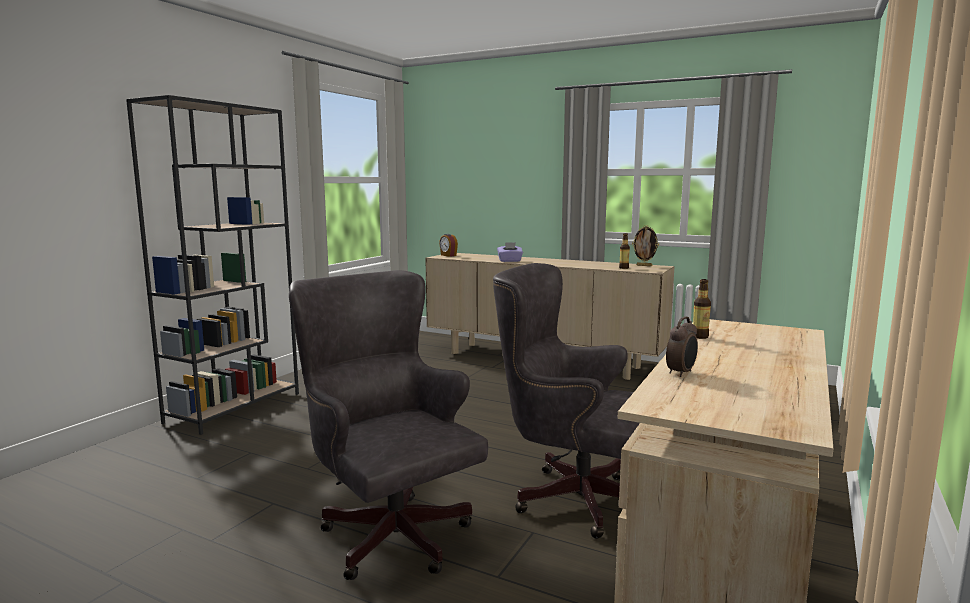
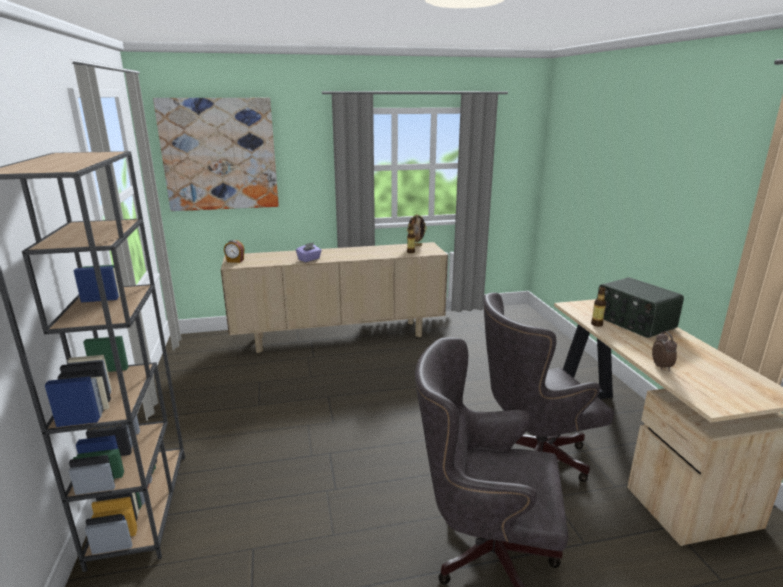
camera: 40 degrees left, 10 degrees up
none -> picture [153,98,279,211]
none -> radio [597,277,684,338]

